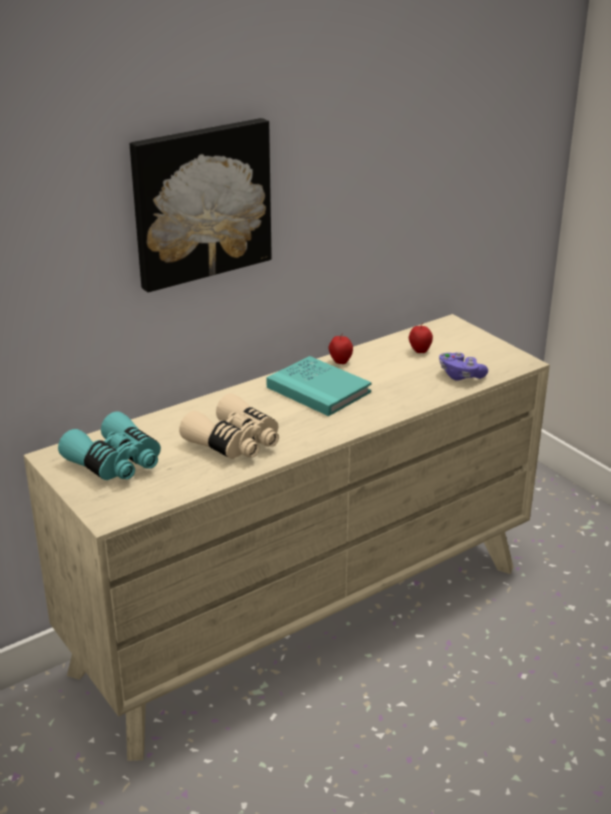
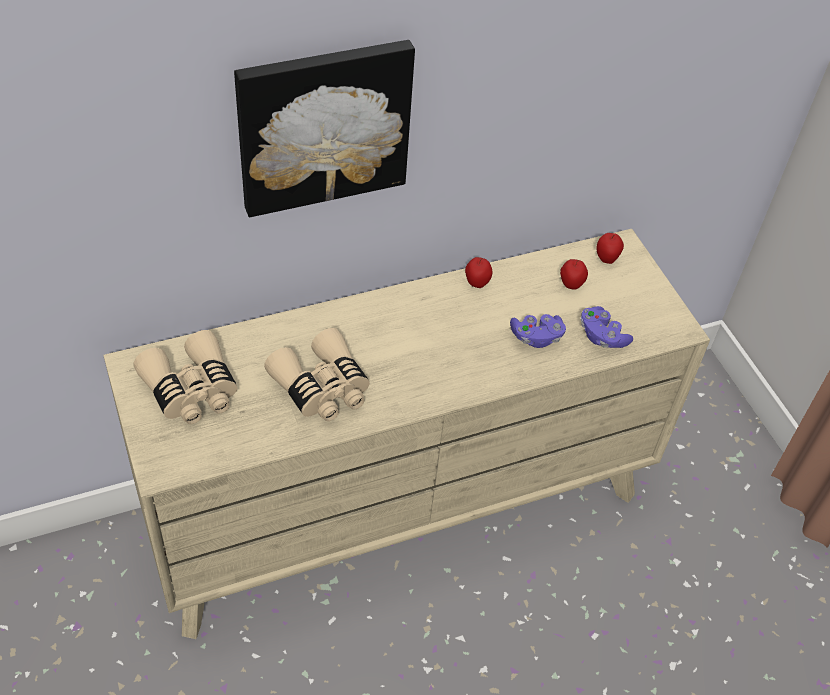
camera: 10 degrees right, 20 degrees up
turquoise binoculars [58,411,161,480] -> beige binoculars [133,330,238,424]
turquoise book [266,356,371,416] -> none
none -> purple game controller [510,314,566,348]
none -> apple [597,233,624,264]

